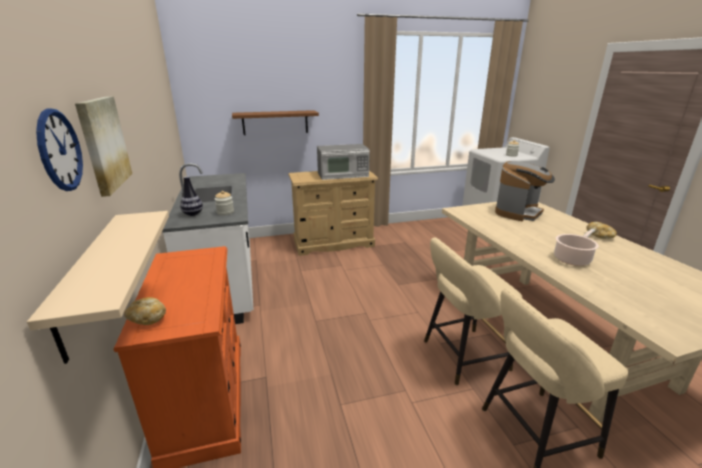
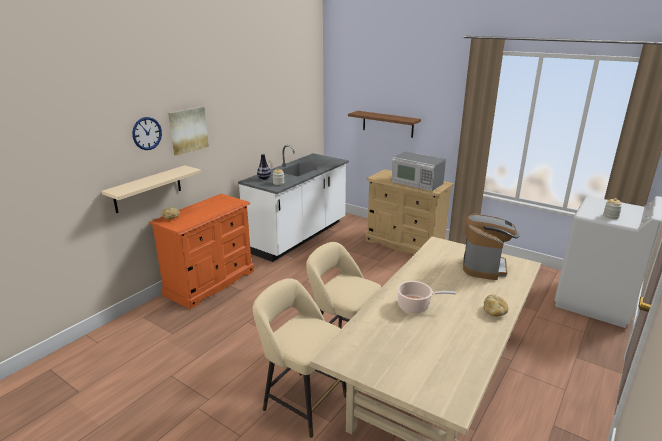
camera: 50 degrees right, 0 degrees up
coffee machine [495,161,555,221] -> coffee machine turned 75 degrees counterclockwise [463,213,519,280]

